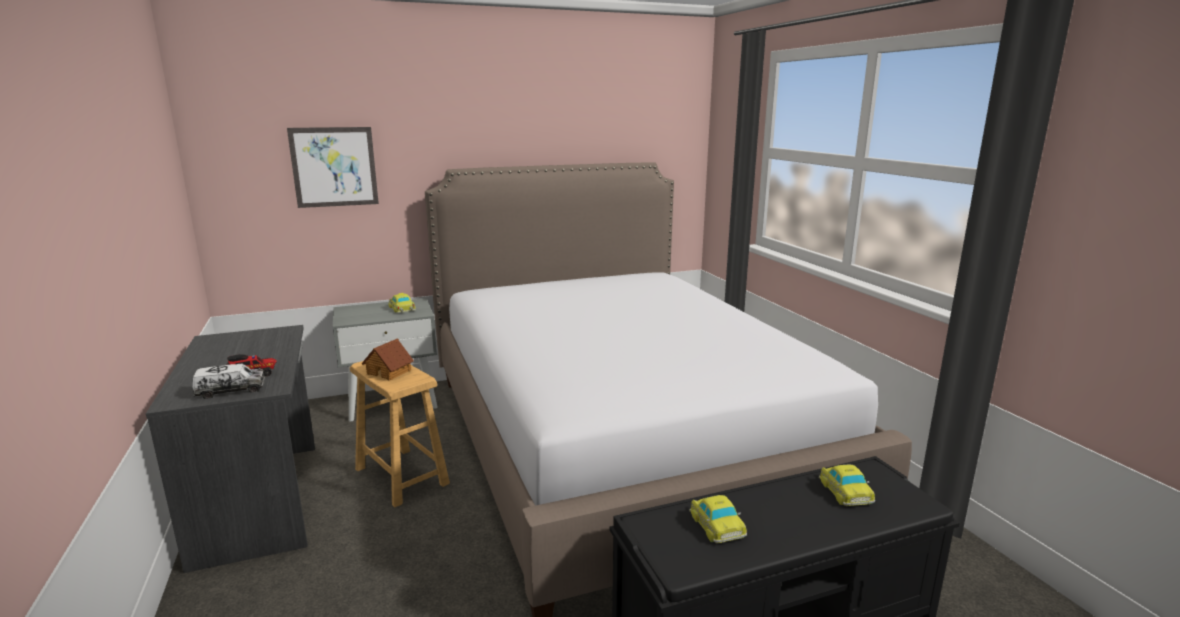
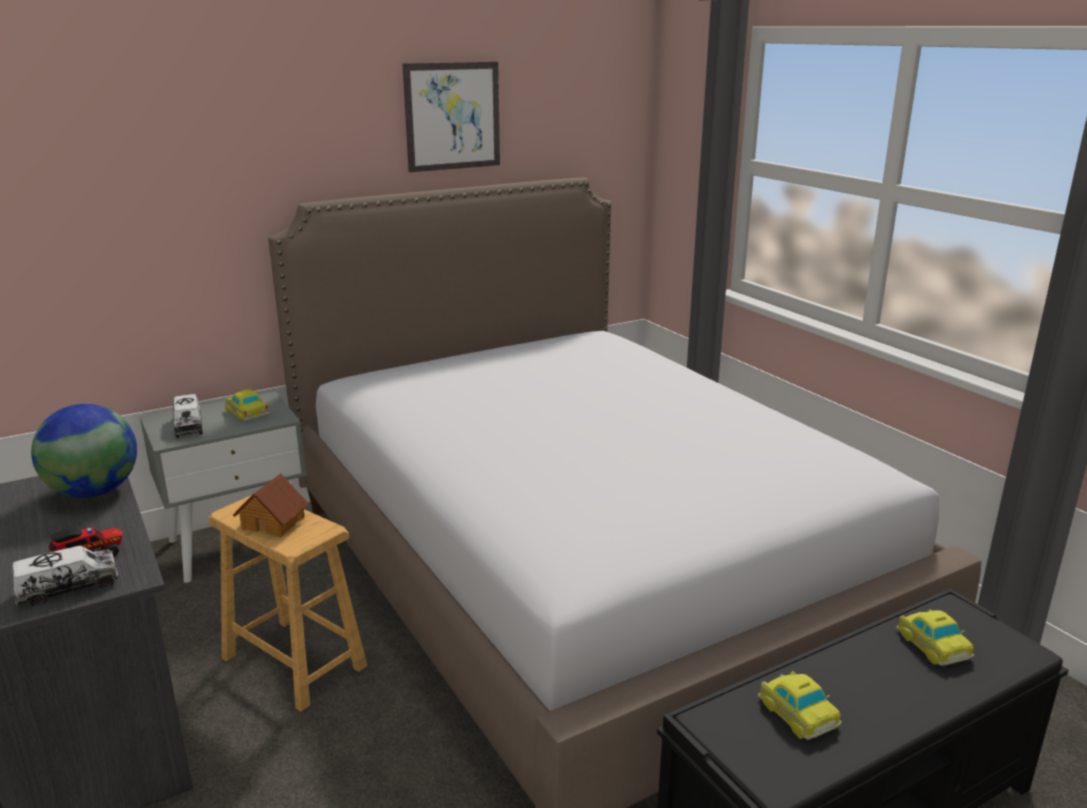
camera: 10 degrees left, 5 degrees up
picture [287,127,379,208] -> picture moved to [403,62,500,172]
none -> globe [31,404,137,498]
none -> toy truck [173,394,203,438]

